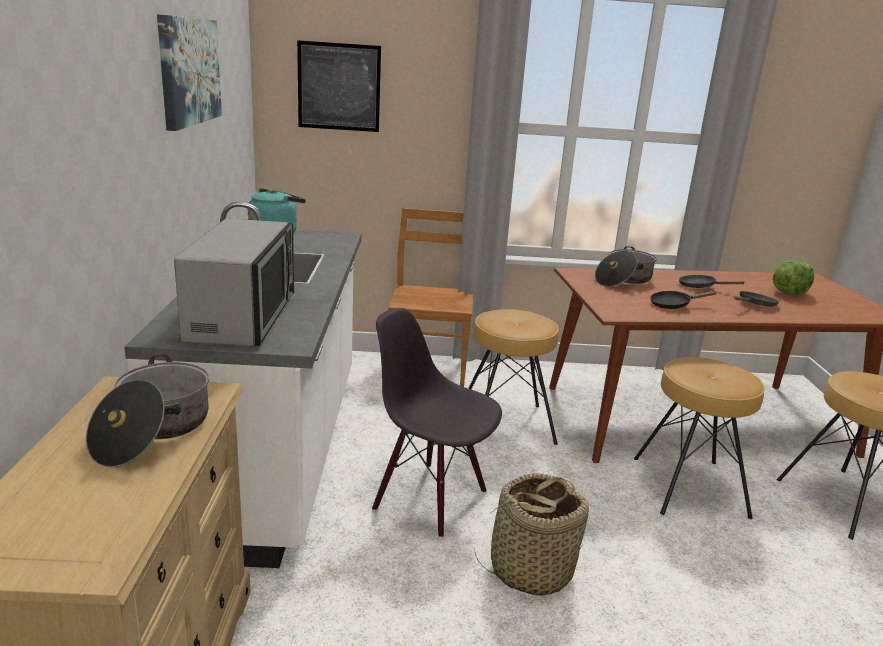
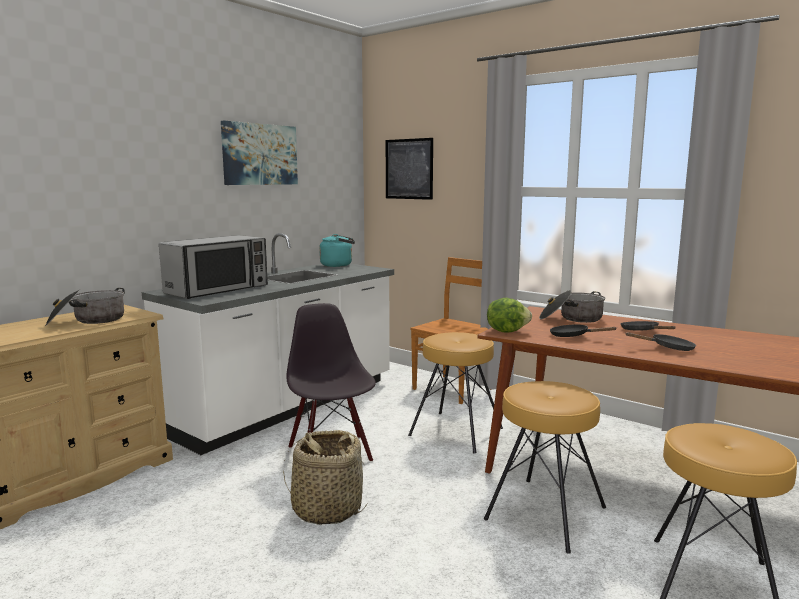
camera: 40 degrees right, 10 degrees down
lettuce [773,261,814,296] -> lettuce moved to [487,298,532,332]

